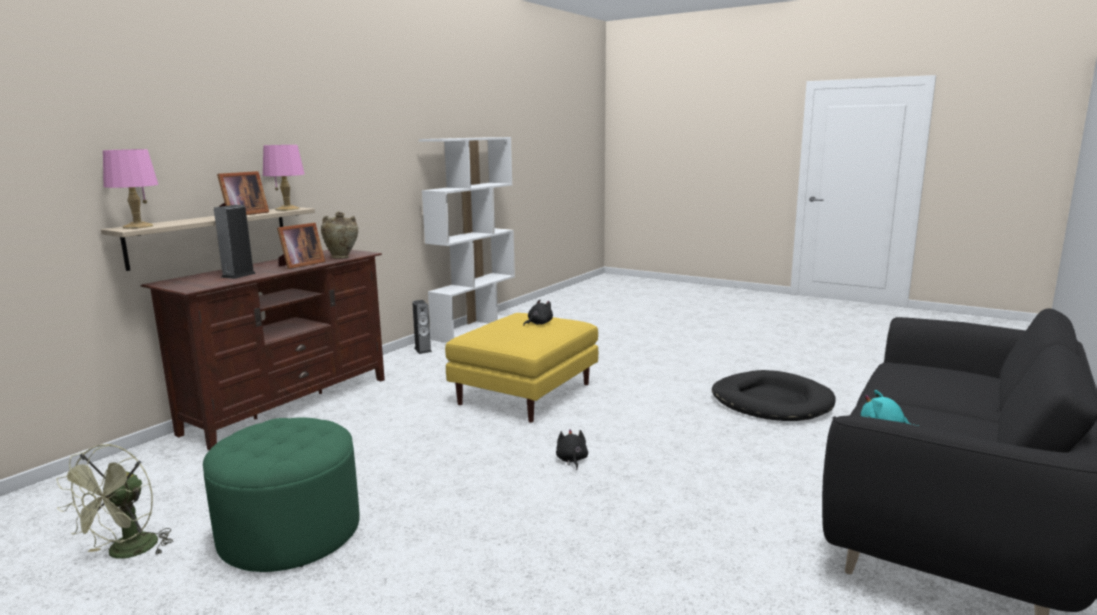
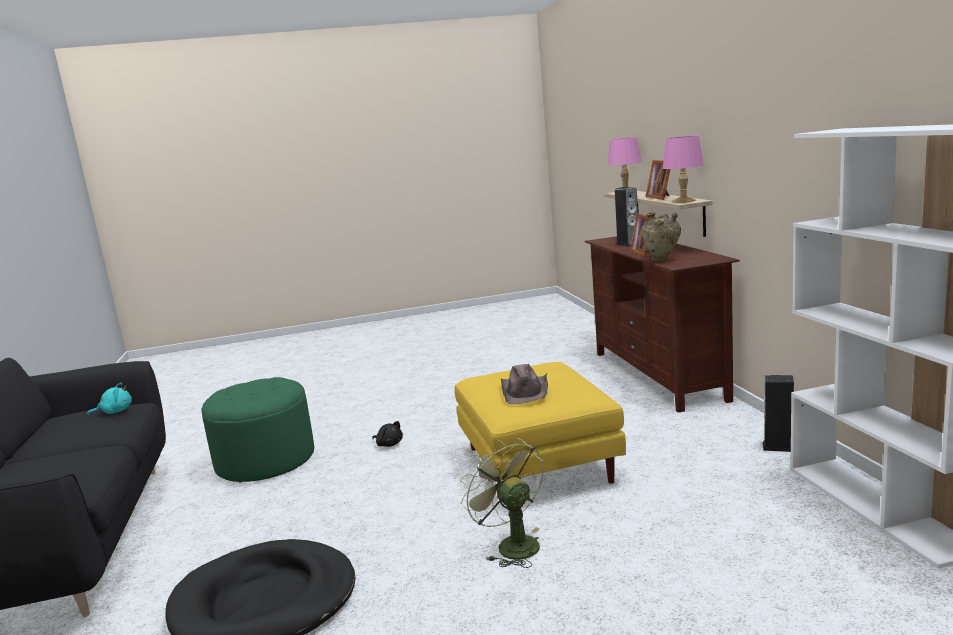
camera: 135 degrees right, 0 degrees up
green fan [57,444,173,559] -> green fan moved to [460,438,544,568]
green ottoman [203,418,360,572] -> green ottoman moved to [202,377,314,482]
black plush toy [523,300,553,326] -> brown hat [501,364,548,404]

